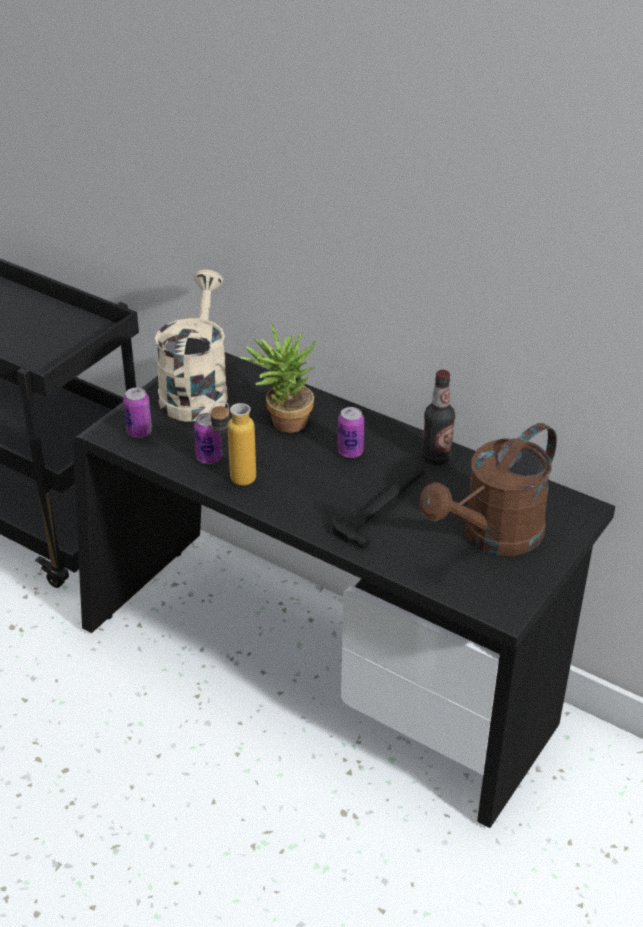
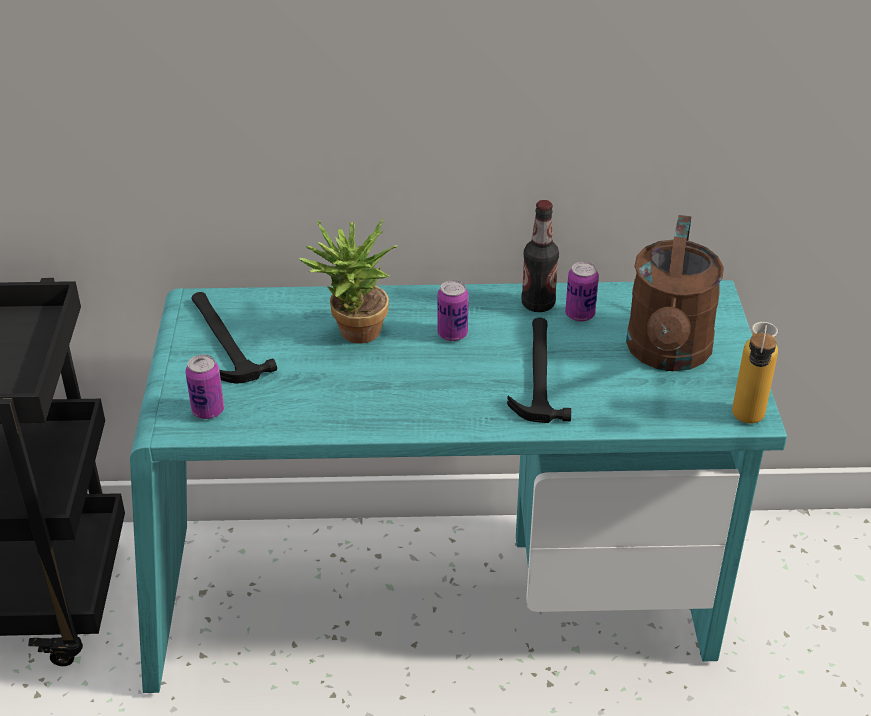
camera: 35 degrees left, 0 degrees up
black desk [73,352,615,828] -> turquoise desk [130,280,787,693]
beige watering can [155,270,228,422] -> hammer [191,292,277,383]
can [194,413,222,464] -> can moved to [565,262,599,322]
bottle [209,401,256,486] -> bottle moved to [732,322,778,424]

